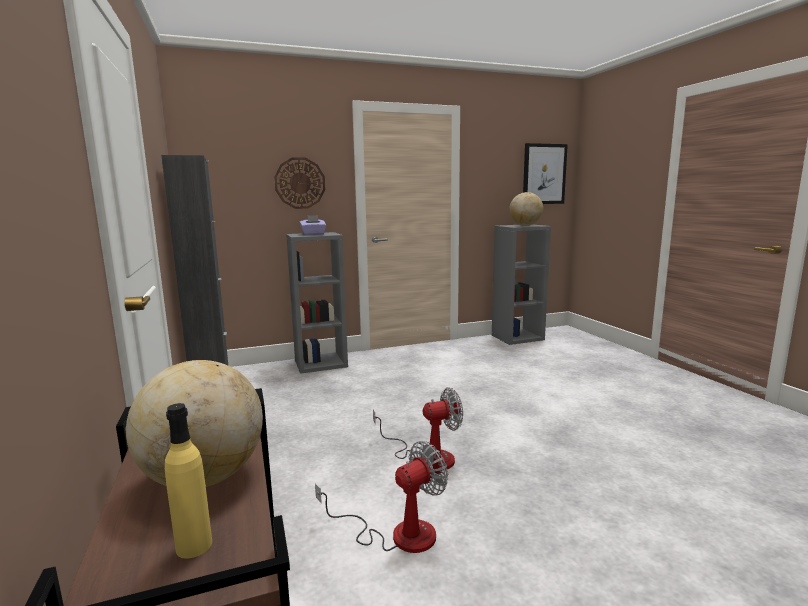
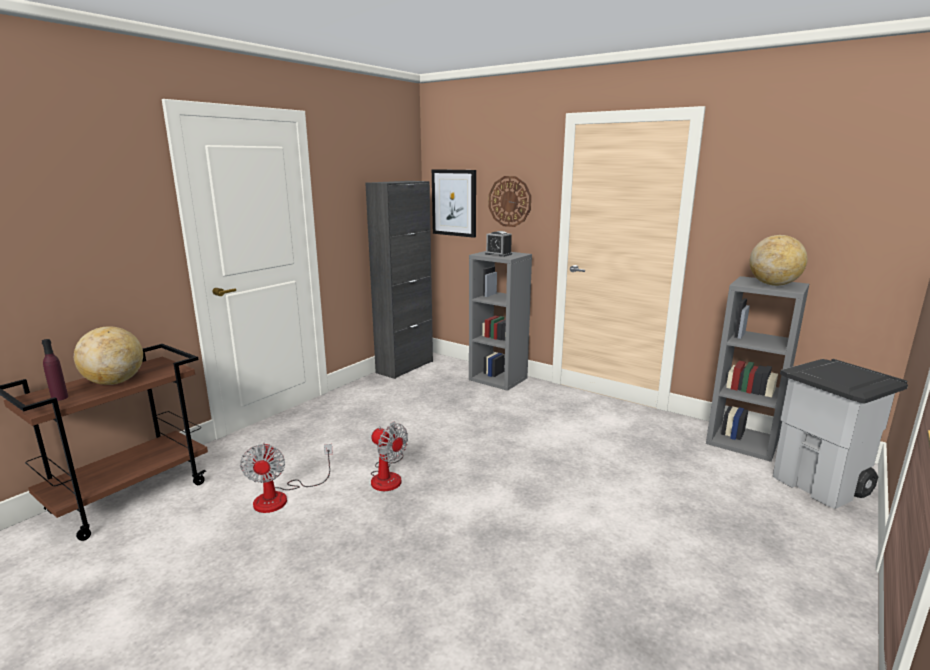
camera: 55 degrees right, 5 degrees up
yellow bottle [165,403,212,559] -> purple bottle [42,339,68,401]
purple tissue box [300,215,326,235] -> alarm clock [485,231,512,257]
fan [315,441,448,553] -> fan turned 60 degrees clockwise [240,443,333,513]
picture [523,143,568,204] -> picture moved to [432,169,476,238]
none -> grey trash can [773,359,908,509]

